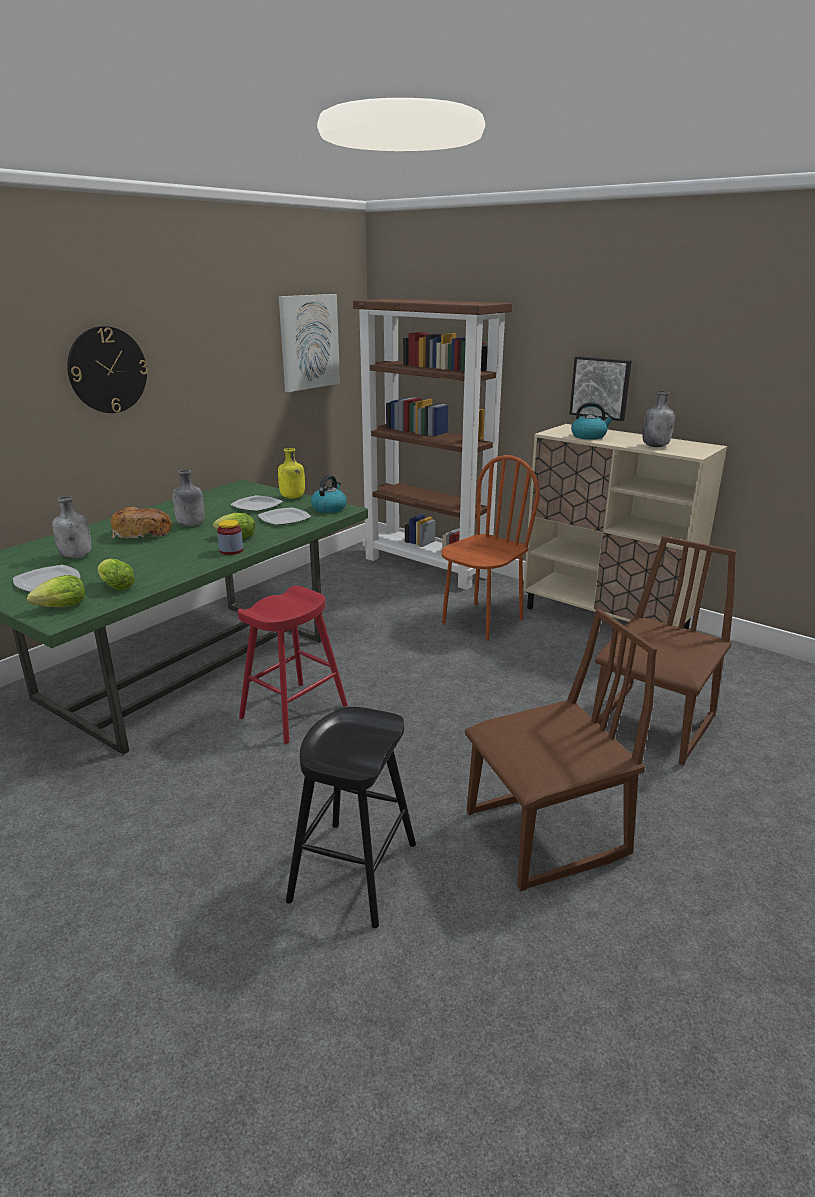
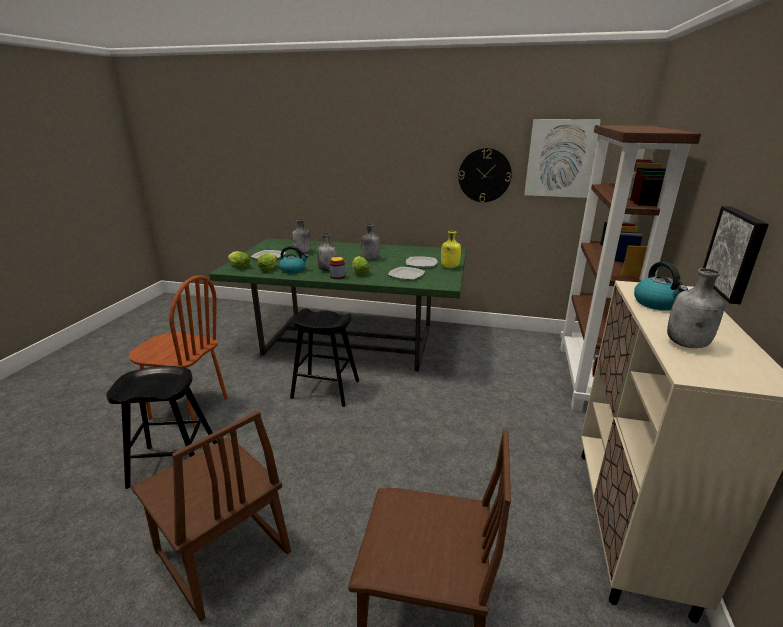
camera: 65 degrees right, 0 degrees up
wall clock [67,326,148,413] -> wall clock moved to [458,148,512,202]
bread [111,507,172,539] -> none
red stool [238,586,348,744] -> black stool [290,309,359,407]
kettle [311,475,347,513] -> kettle moved to [279,246,309,274]
brown chair [441,455,540,641] -> brown chair moved to [129,275,227,429]
none -> grey bottle [317,233,337,272]

